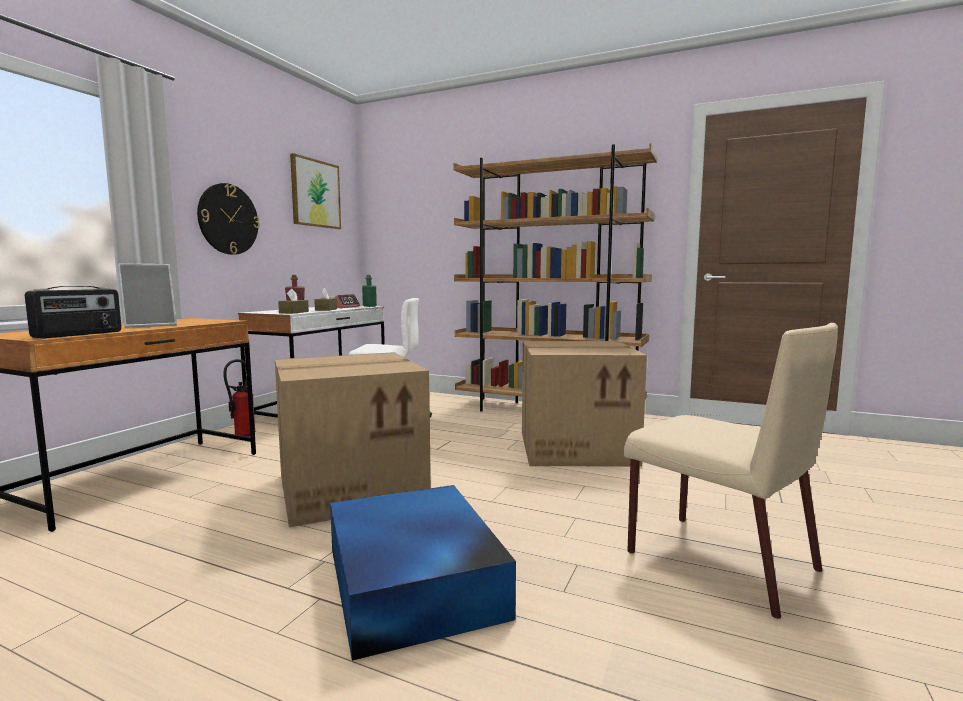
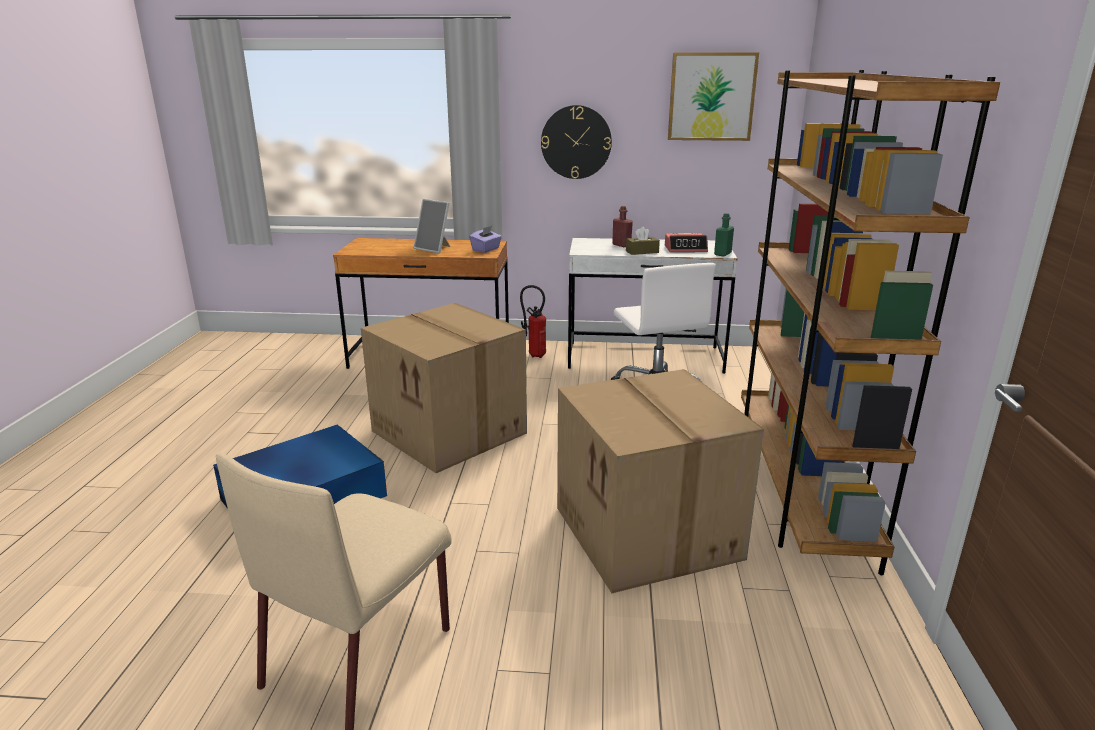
camera: 70 degrees right, 15 degrees up
radio [25,286,122,339] -> none
brown tissue box [278,289,309,314] -> none
none -> purple tissue box [469,226,502,253]

